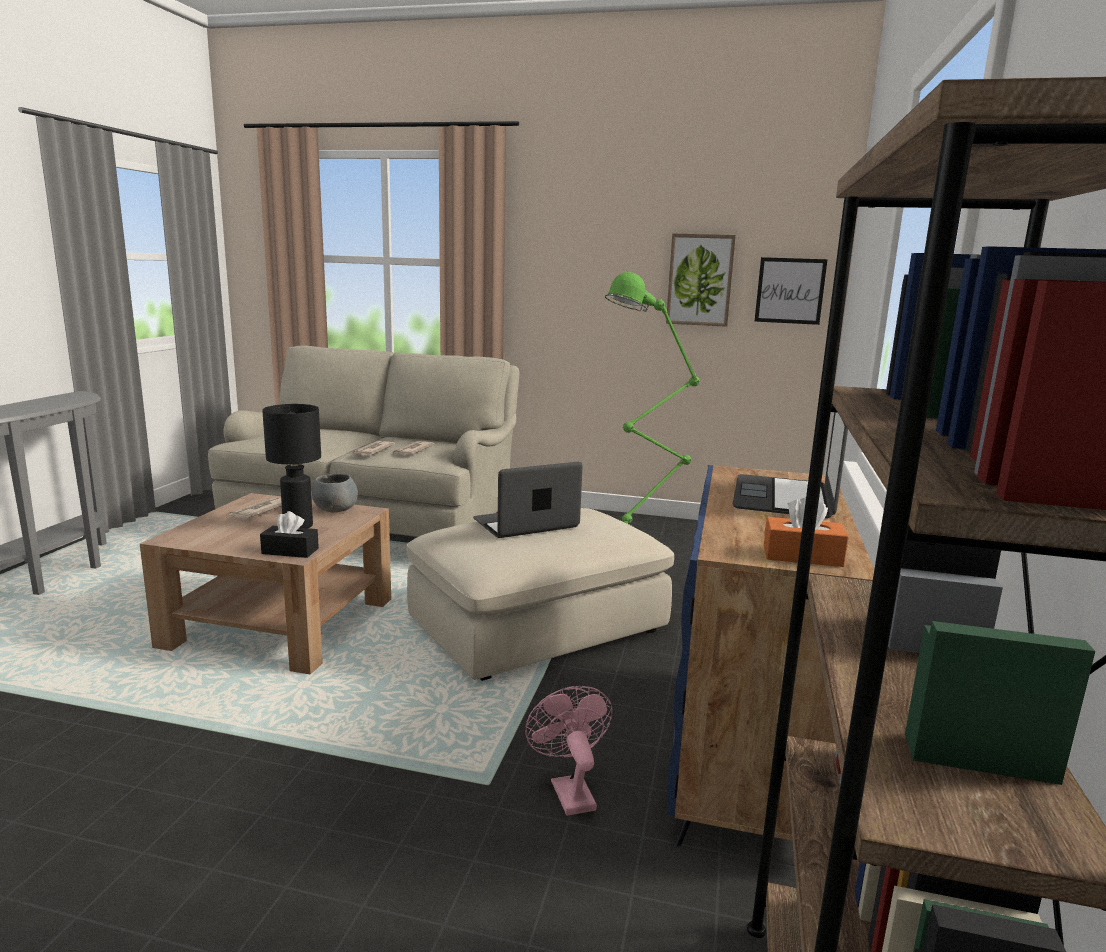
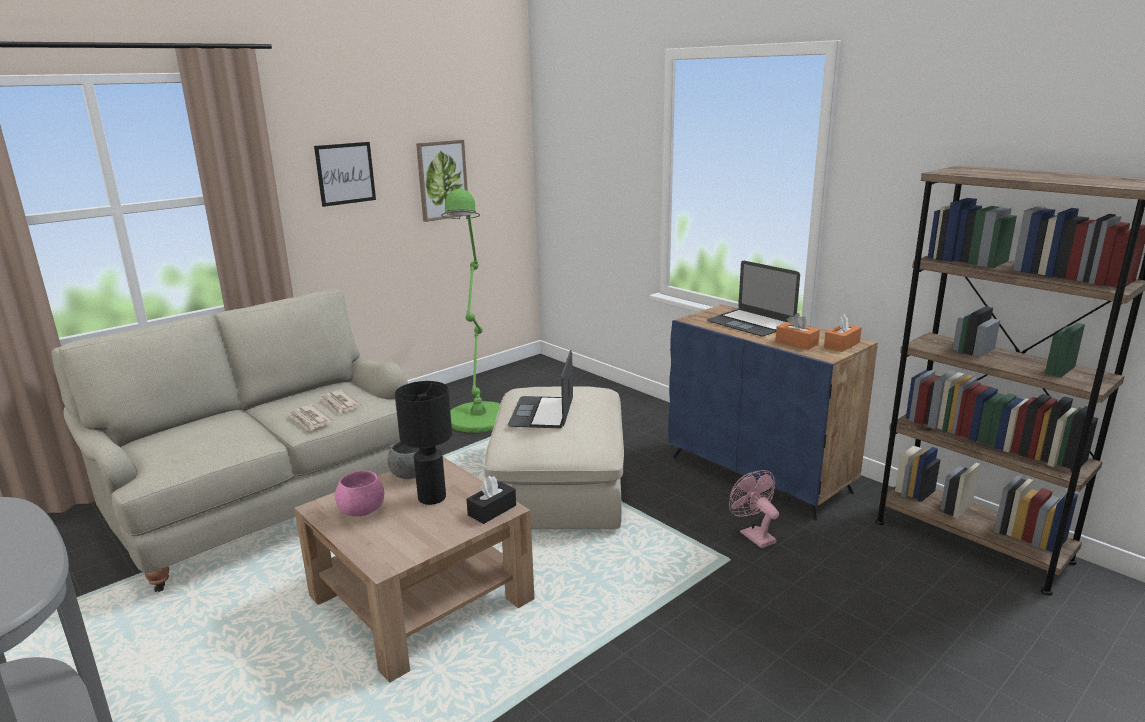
camera: 55 degrees left, 5 degrees up
newspaper [228,498,282,519] -> pink bowl [335,470,384,516]
pink fan [525,686,613,816] -> pink fan turned 45 degrees clockwise [729,470,779,548]
picture [754,257,828,325] -> picture moved to [314,142,376,207]
none -> orange tissue box [775,313,820,350]

